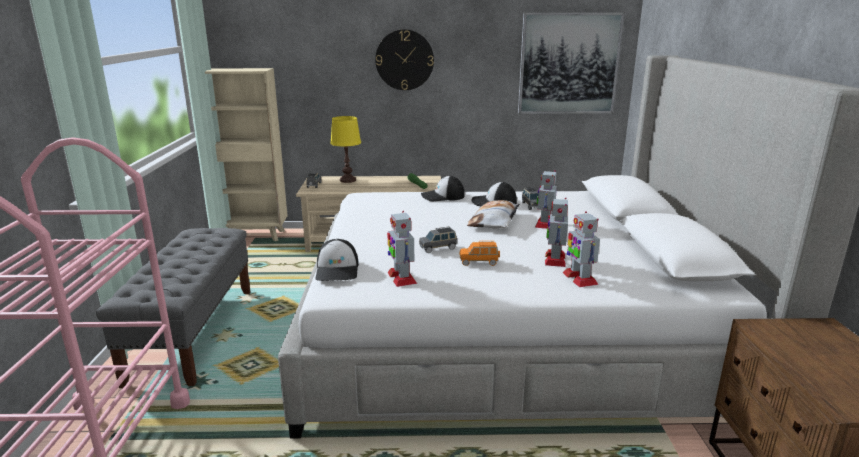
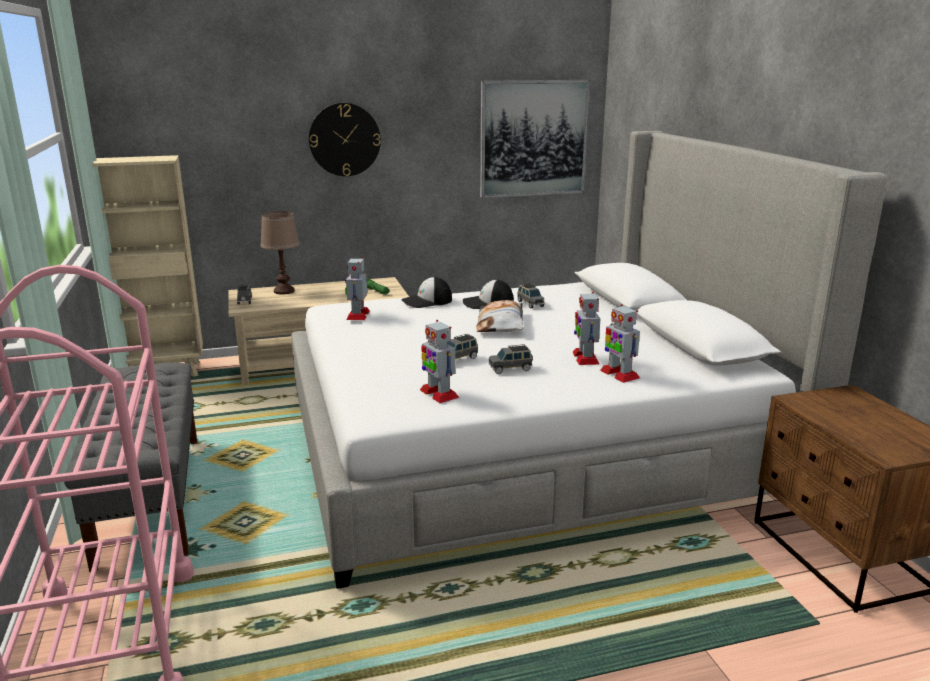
camera: 15 degrees left, 0 degrees up
cap [315,239,359,281] -> none
yellow table lamp [330,116,361,183] -> brown table lamp [260,211,300,294]
orange toy car [460,241,500,266] -> grey toy car [489,344,533,374]
toy robot [535,170,557,229] -> toy robot moved to [345,257,370,320]

